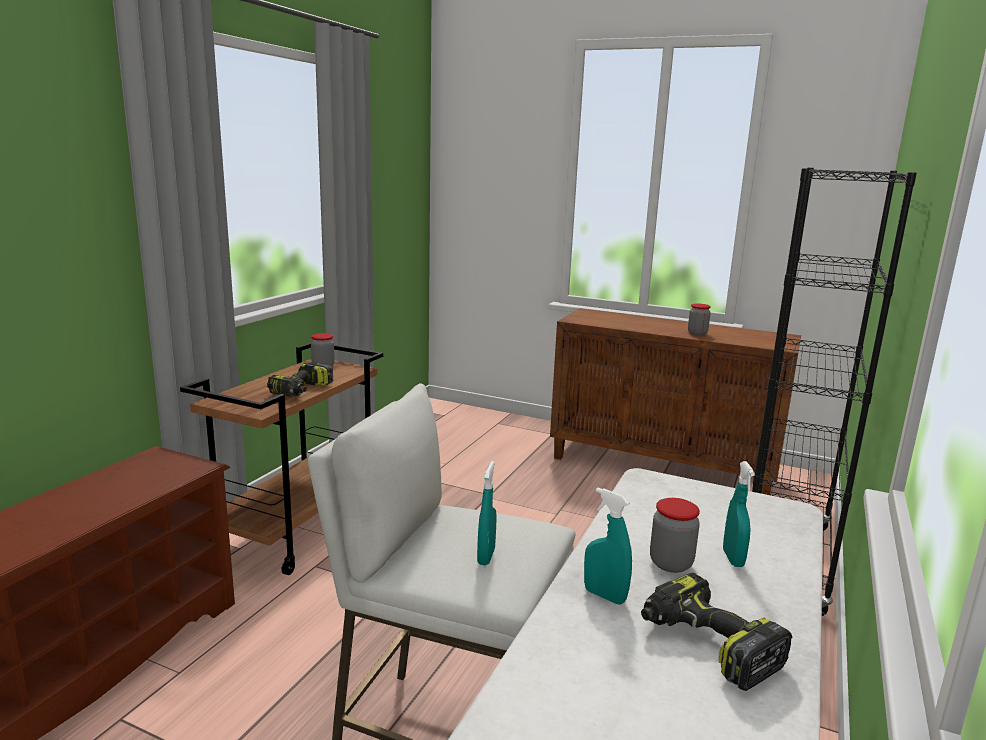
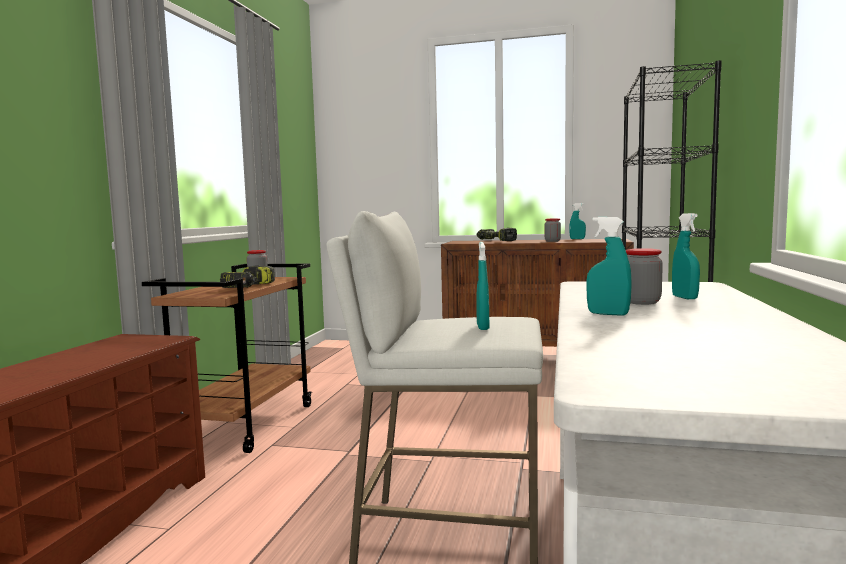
camera: 10 degrees left, 10 degrees down
power drill [641,573,792,691] -> power drill moved to [477,228,517,241]
none -> turquoise spray bottle [569,203,586,239]

